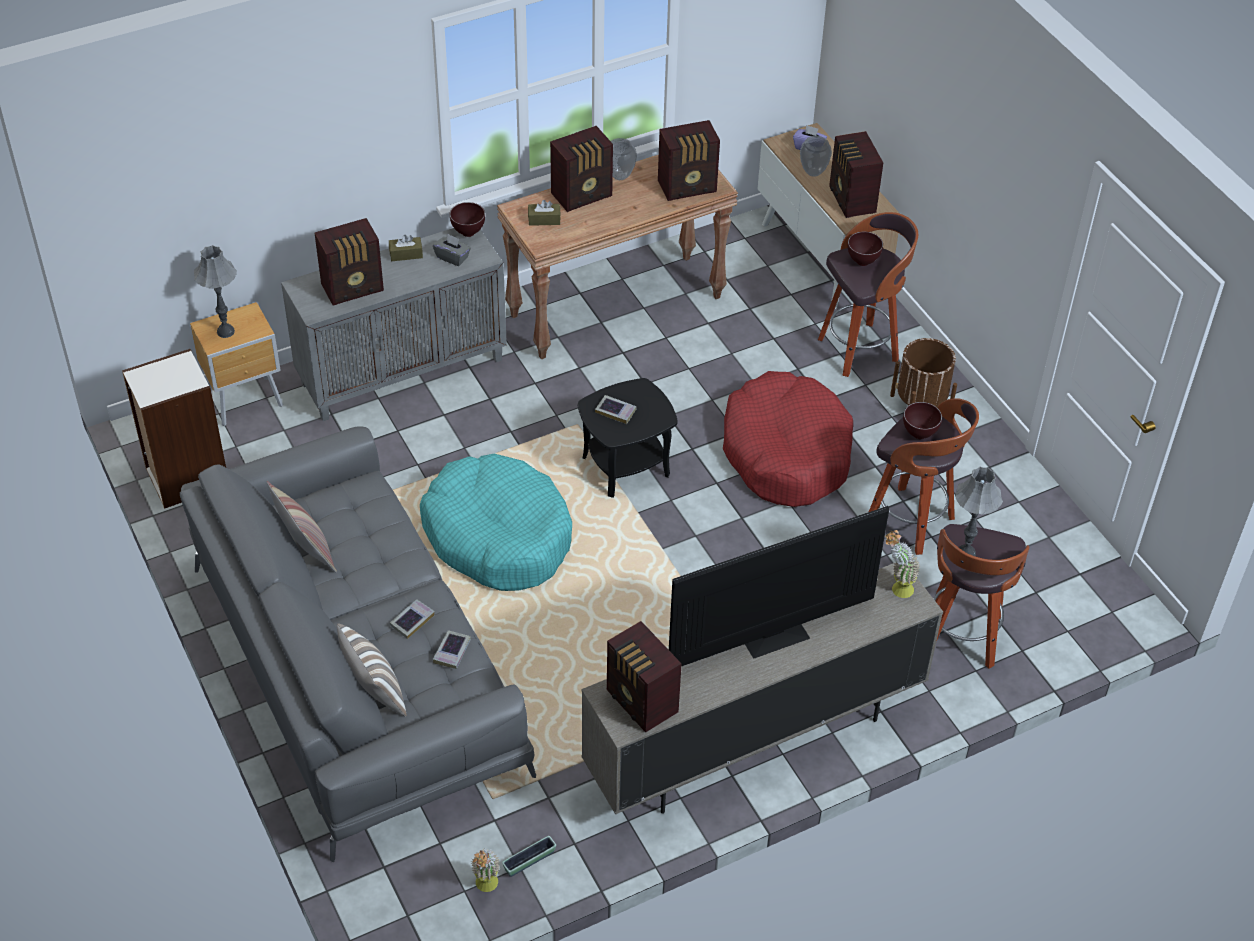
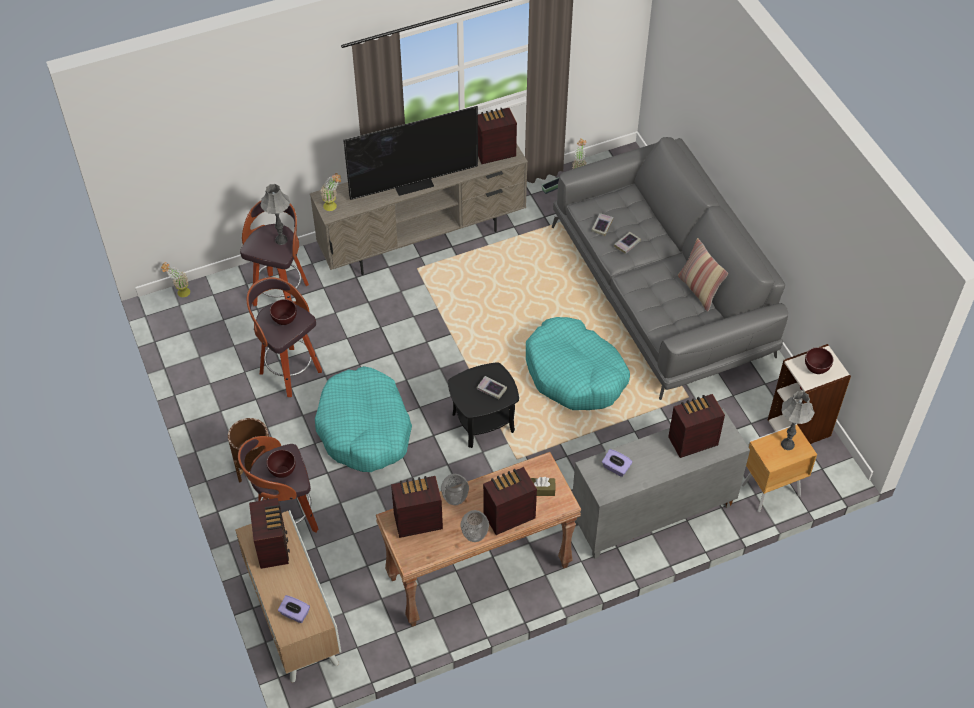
camera: 175 degrees left, 5 degrees up
pillow [337,624,407,717] -> none
brown tissue box [389,235,423,261] -> none
grey tissue box [433,234,471,266] -> purple tissue box [602,449,633,477]
brown bowl [450,202,485,237] -> brown bowl moved to [805,347,833,374]
radio [607,621,682,733] -> radio turned 75 degrees counterclockwise [478,108,517,164]
red dog bed [723,371,853,507] -> turquoise dog bed [315,366,412,472]
vase [800,136,832,177] -> vase moved to [441,474,469,505]
none -> potted plant [161,262,190,297]

